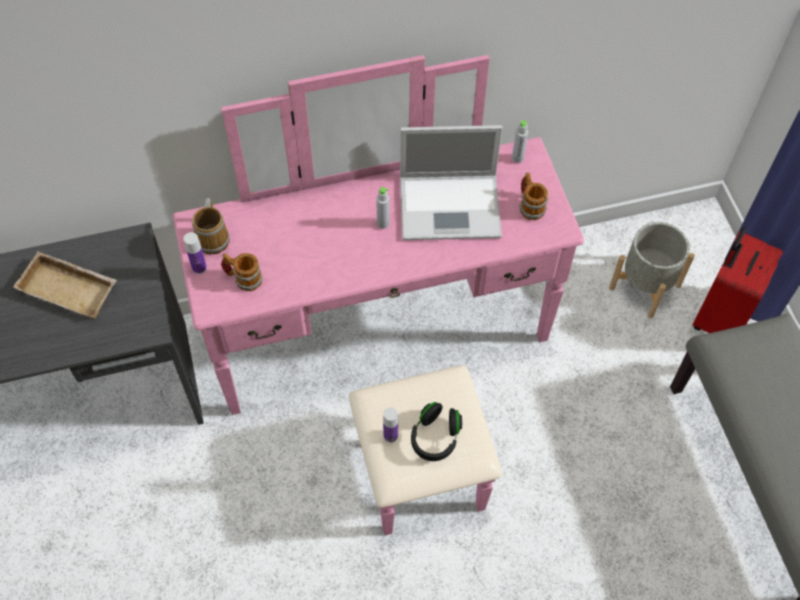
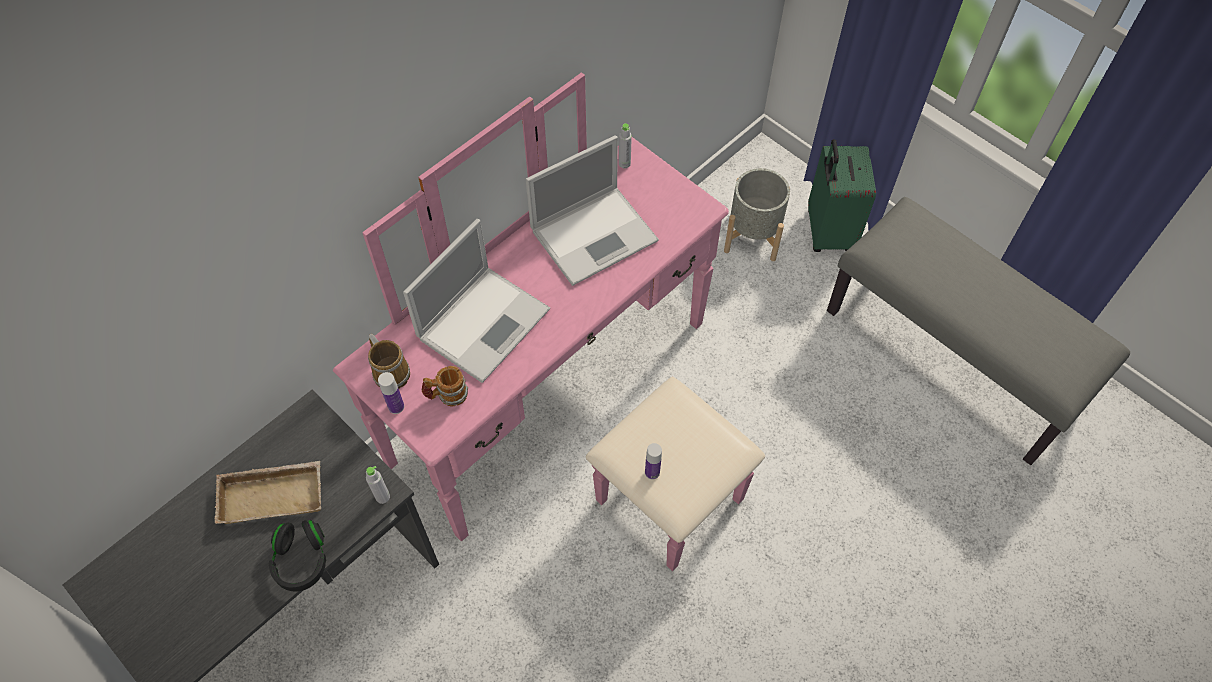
camera: 30 degrees left, 0 degrees up
grey bottle [376,187,389,229] -> grey bottle moved to [366,466,390,504]
black headphones [411,402,462,461] -> black headphones moved to [269,520,326,592]
mug [519,173,548,220] -> none
red suitcase [693,227,783,333] -> green suitcase [808,139,876,252]
none -> laptop [403,219,550,383]

